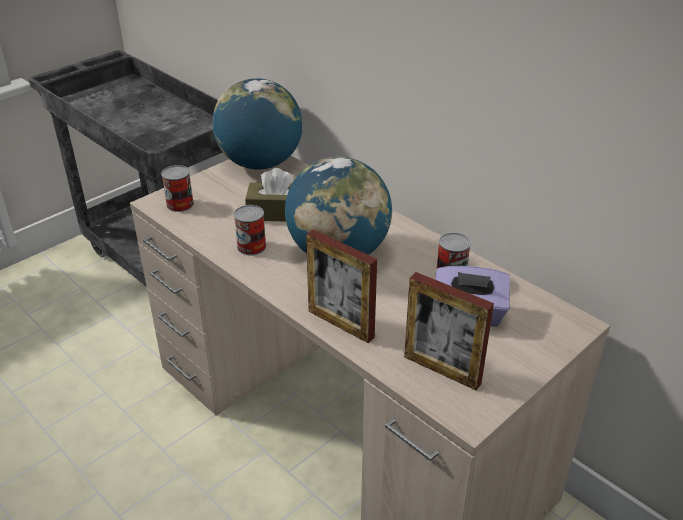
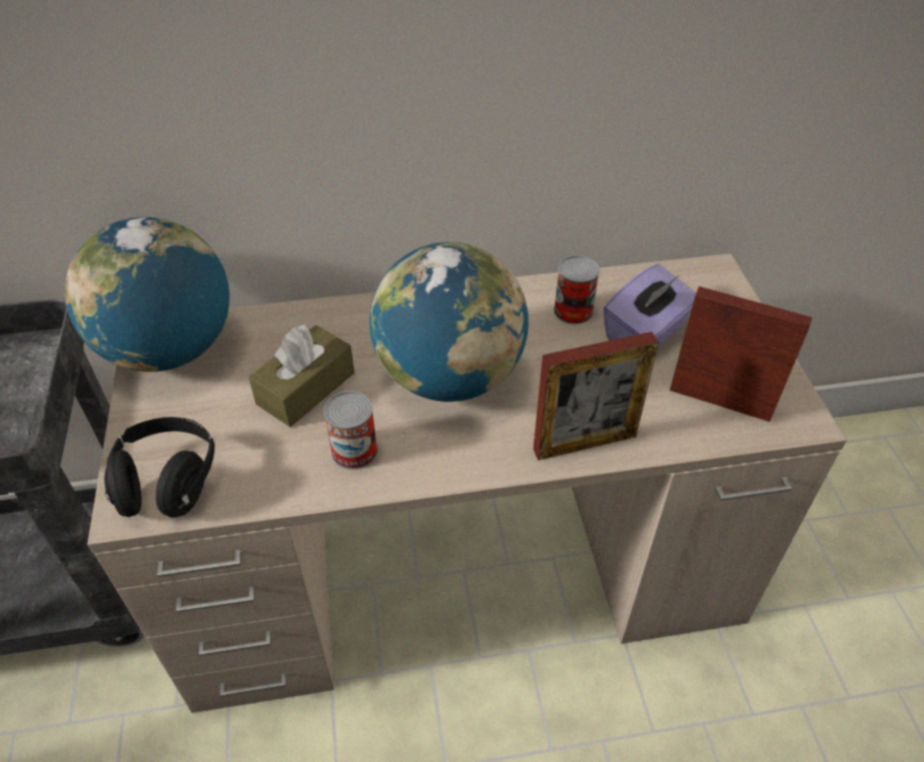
camera: 55 degrees left, 10 degrees up
can [161,165,194,212] -> black headphones [104,417,215,518]
picture frame [404,272,494,390] -> picture frame turned 135 degrees counterclockwise [669,286,812,422]

